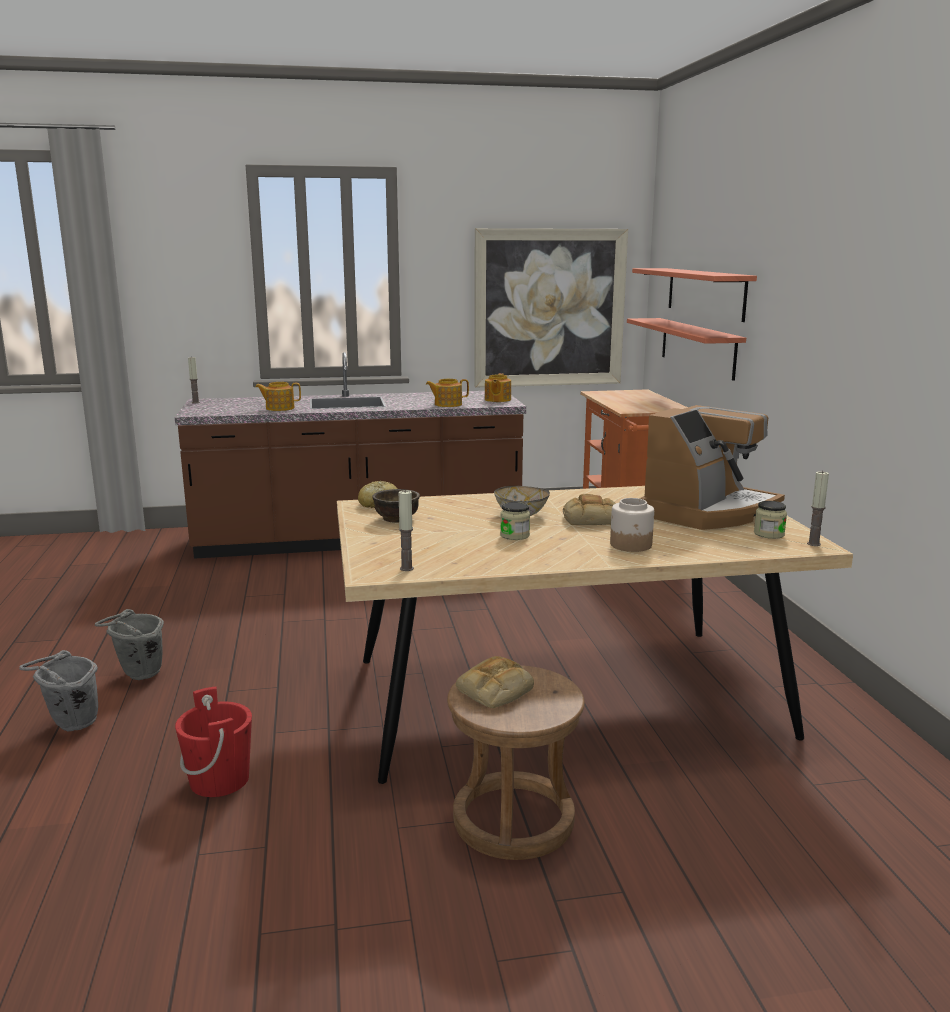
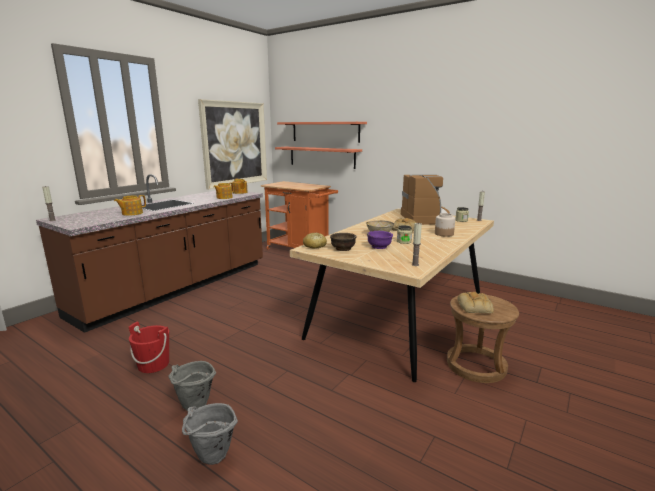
camera: 45 degrees left, 0 degrees up
red bucket [175,686,252,797] -> red bucket moved to [129,322,169,373]
none -> purple bowl [367,231,393,249]

